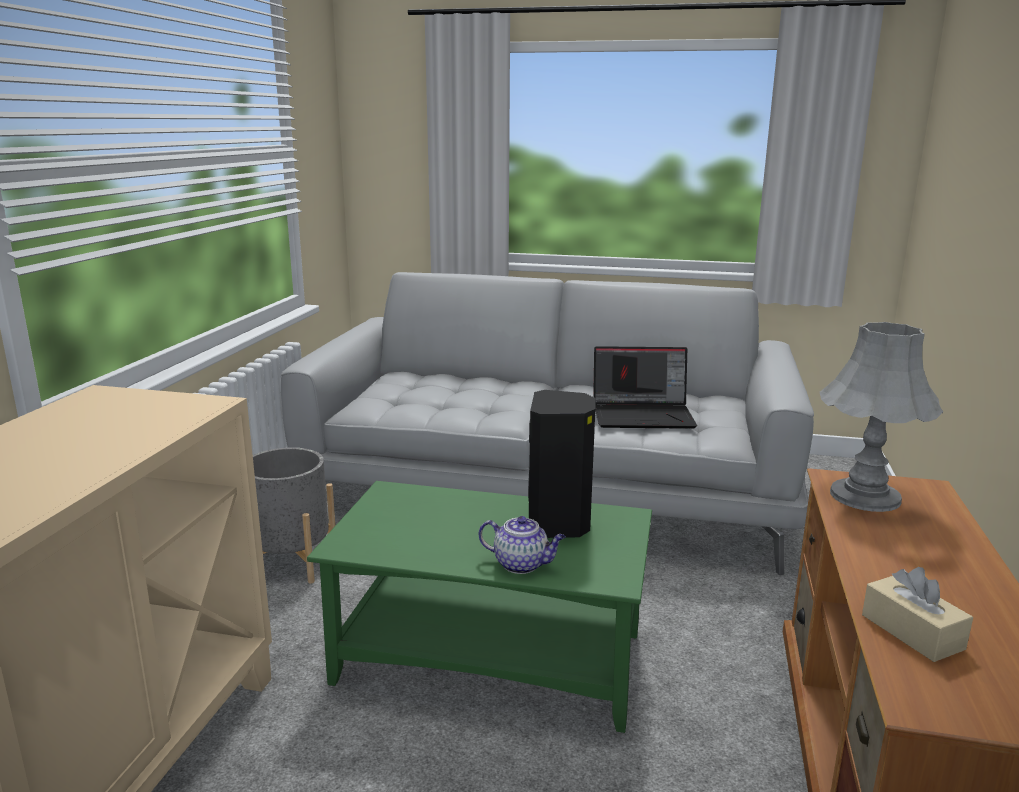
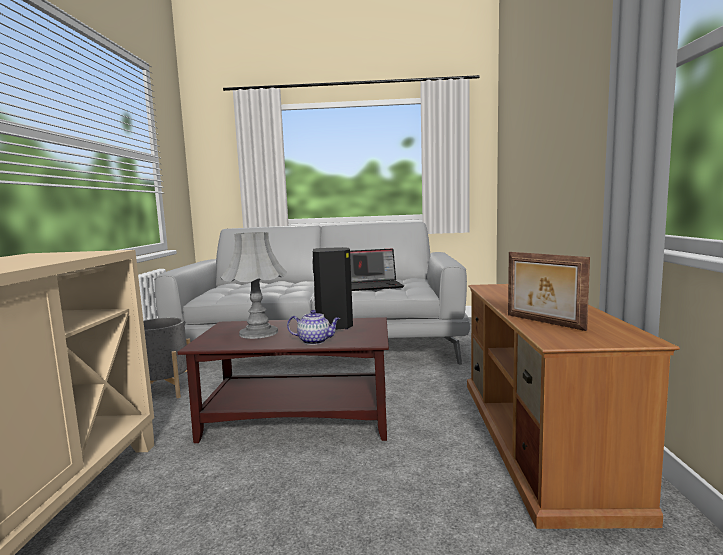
camera: 10 degrees left, 10 degrees down
green coffee table [307,481,652,733] -> brown coffee table [178,317,389,443]
grey table lamp [820,322,943,512] -> grey table lamp moved to [221,232,287,339]
beige tissue box [862,567,973,662] -> picture frame [508,252,590,331]

